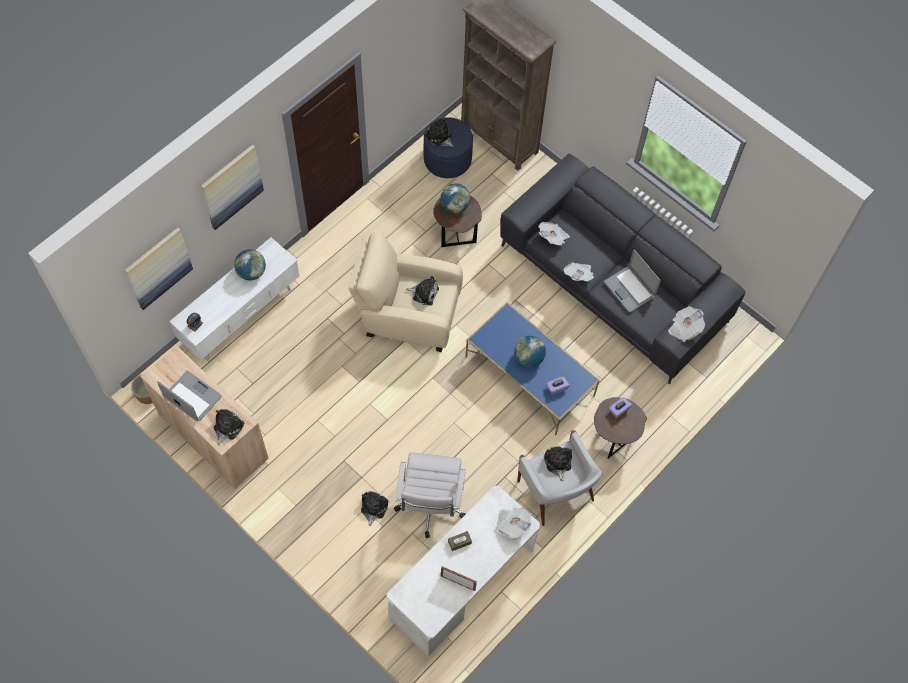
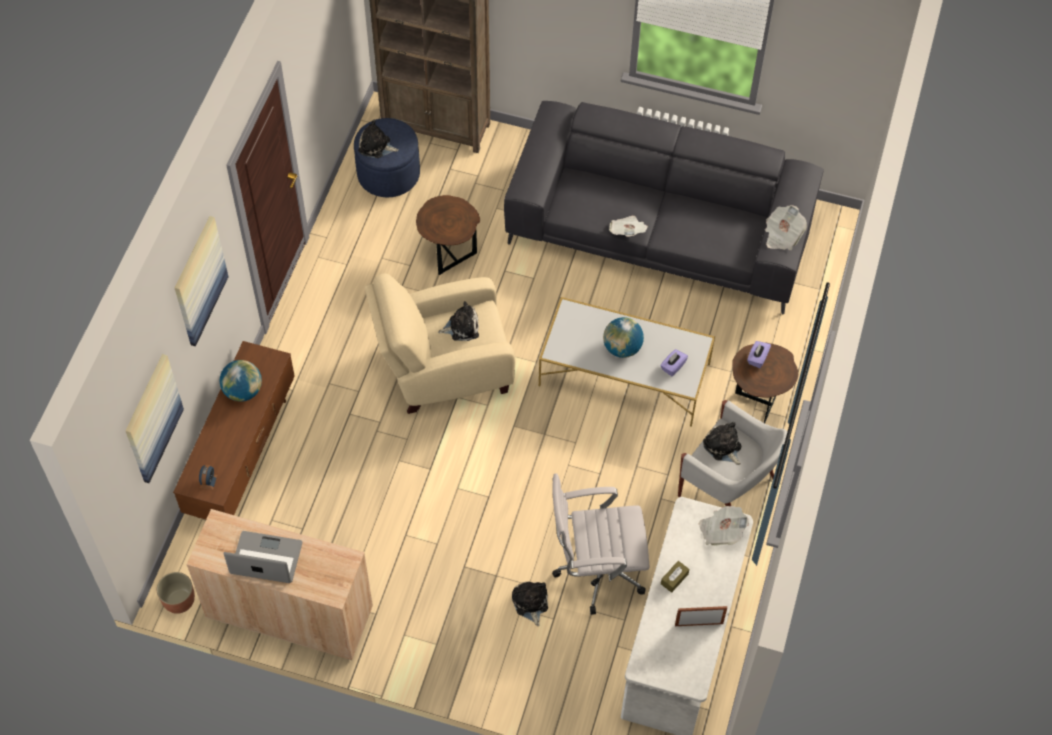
camera: 25 degrees left, 5 degrees down
white tv stand [169,237,299,360] -> brown tv stand [173,341,295,519]
plush toy [214,409,244,445] -> none
white office chair [394,453,466,538] -> white office chair turned 105 degrees clockwise [552,474,649,615]
globe [440,183,470,214] -> none
blue coffee table [465,302,600,436] -> white coffee table [539,297,715,427]
newspaper [539,222,570,246] -> none
laptop [604,250,661,312] -> none

